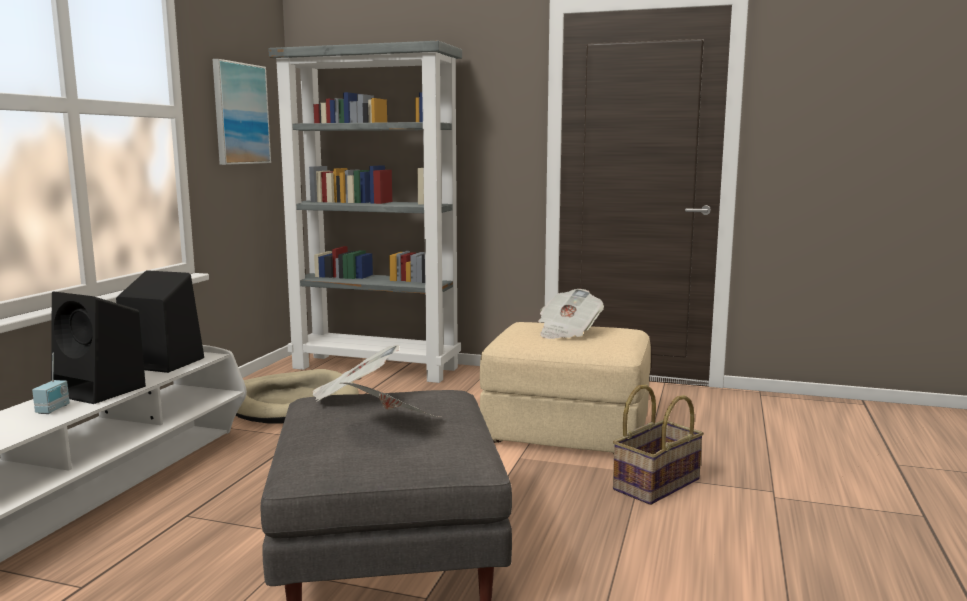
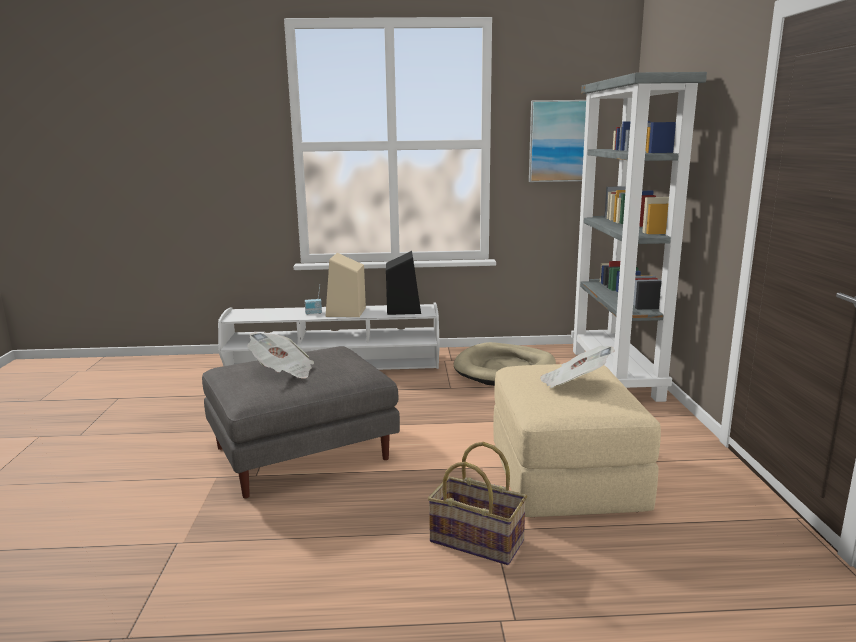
camera: 70 degrees right, 5 degrees up
black speaker [51,291,146,404] -> beige speaker [326,253,366,317]
newspaper [313,345,399,402] -> none

